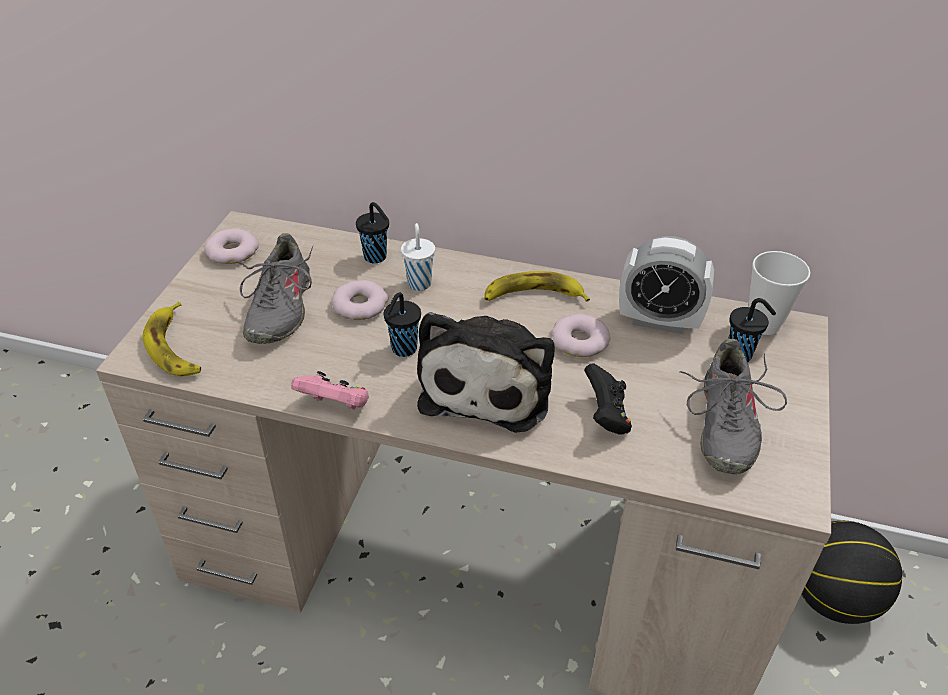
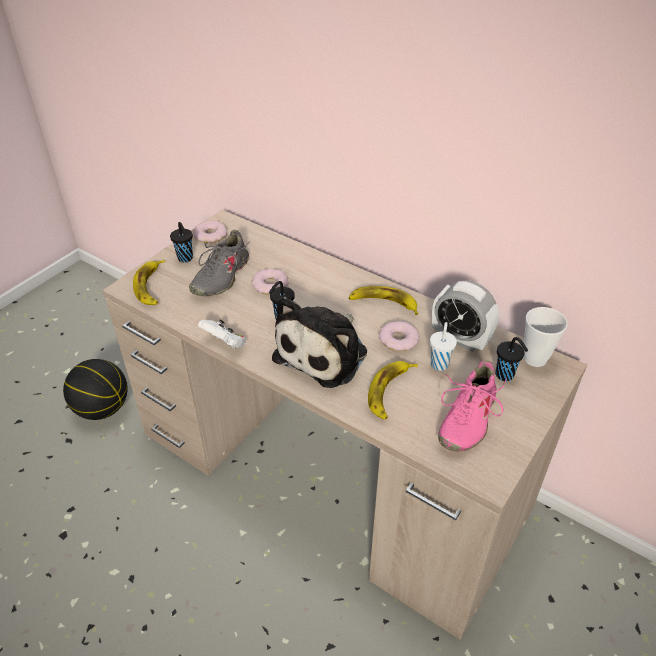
camera: 20 degrees right, 0 degrees up
pink game controller [291,371,369,410] -> white game controller [198,320,246,349]
black cup [356,202,389,264] -> black cup moved to [170,222,193,263]
white cup [401,223,435,291] -> white cup moved to [430,322,457,371]
black game controller [584,364,632,435] -> banana [368,361,418,420]
grey shoe [680,339,787,474] -> pink shoe [438,360,508,452]
basketball [801,521,902,624] -> basketball moved to [63,359,128,420]

